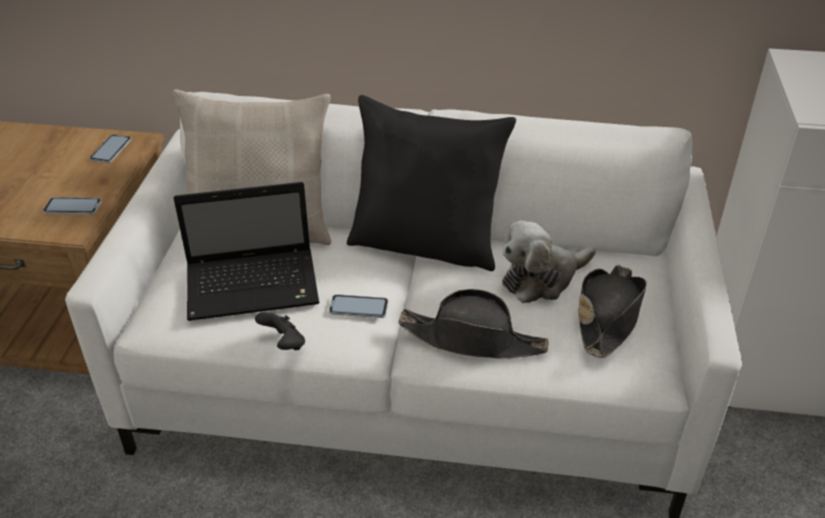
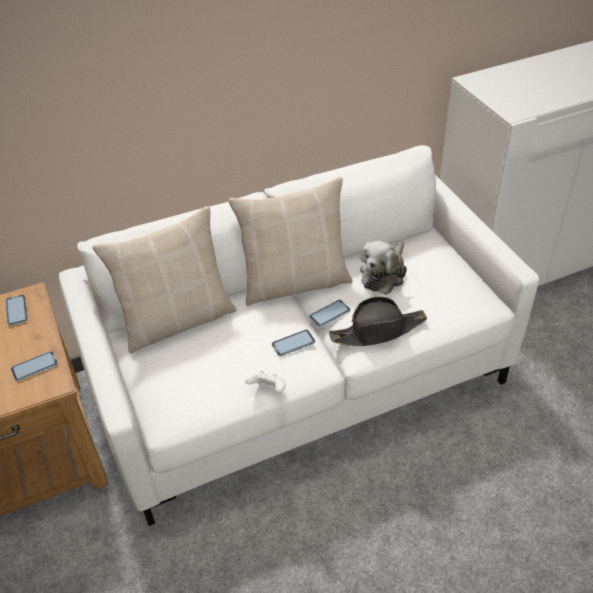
camera: 30 degrees left, 5 degrees up
laptop [174,182,319,321] -> none
black game controller [255,312,305,350] -> white game controller [245,370,286,393]
black pillow [347,95,516,271] -> beige pillow [228,177,353,306]
black hat [578,265,647,358] -> none
none -> phone [309,300,350,327]

